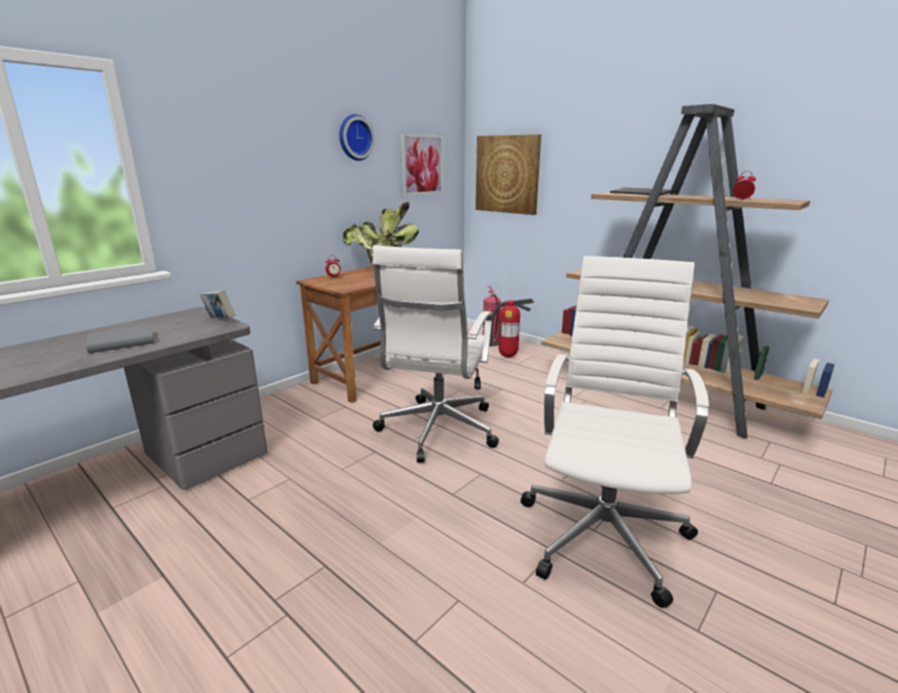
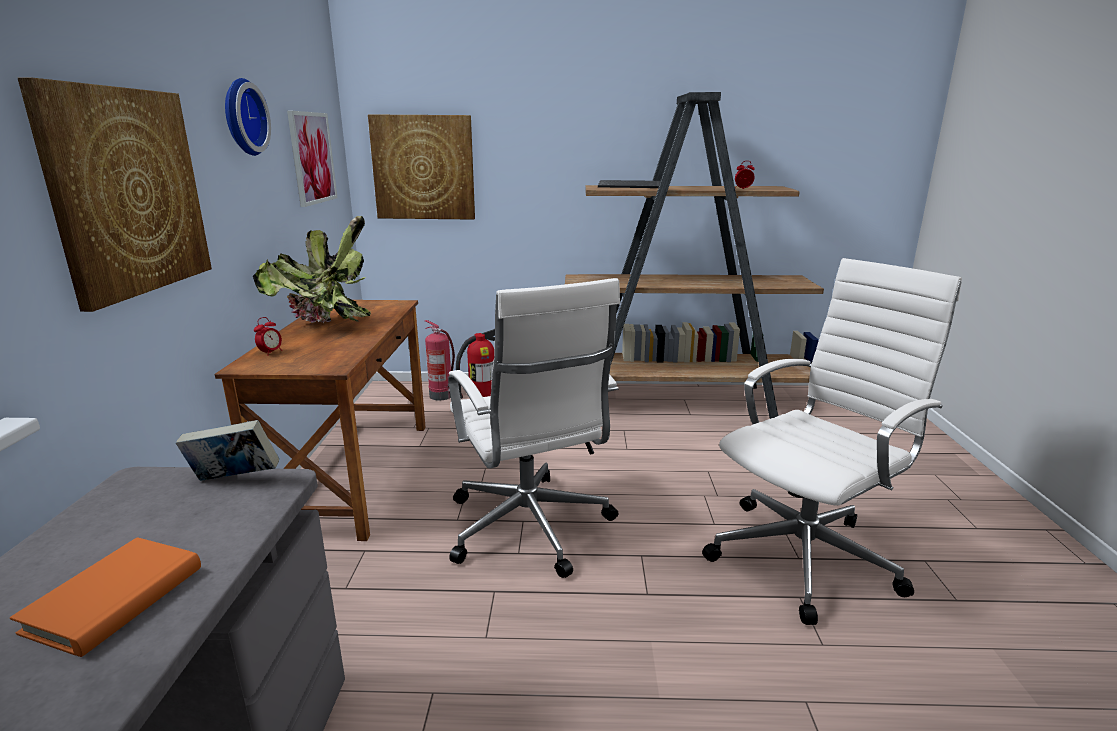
camera: 40 degrees left, 0 degrees up
grey book [86,325,154,353] -> orange book [10,537,201,657]
white office chair [520,256,709,609] -> white office chair turned 75 degrees clockwise [702,258,962,625]
none -> picture [18,77,212,312]

